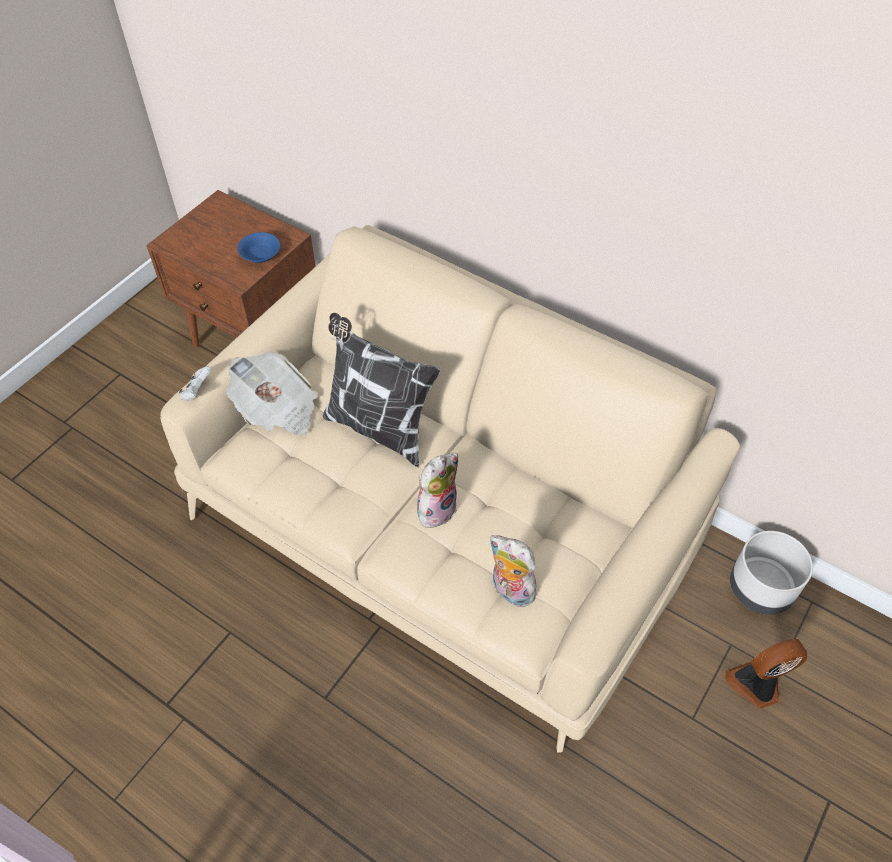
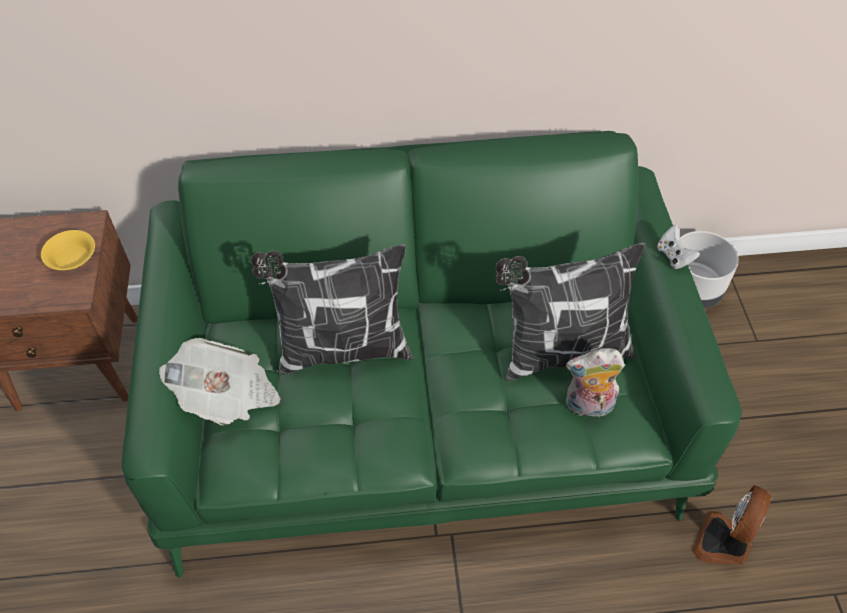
camera: 40 degrees left, 0 degrees up
beige sofa [160,225,740,753] -> green sofa [122,131,742,578]
white game controller [179,366,212,401] -> white game controller moved to [657,225,700,269]
blue bowl [237,232,280,263] -> yellow bowl [41,230,95,270]
plush toy [417,453,458,528] -> none
fan [725,639,807,709] -> fan moved to [692,485,772,565]
none -> pillow [495,243,645,381]

